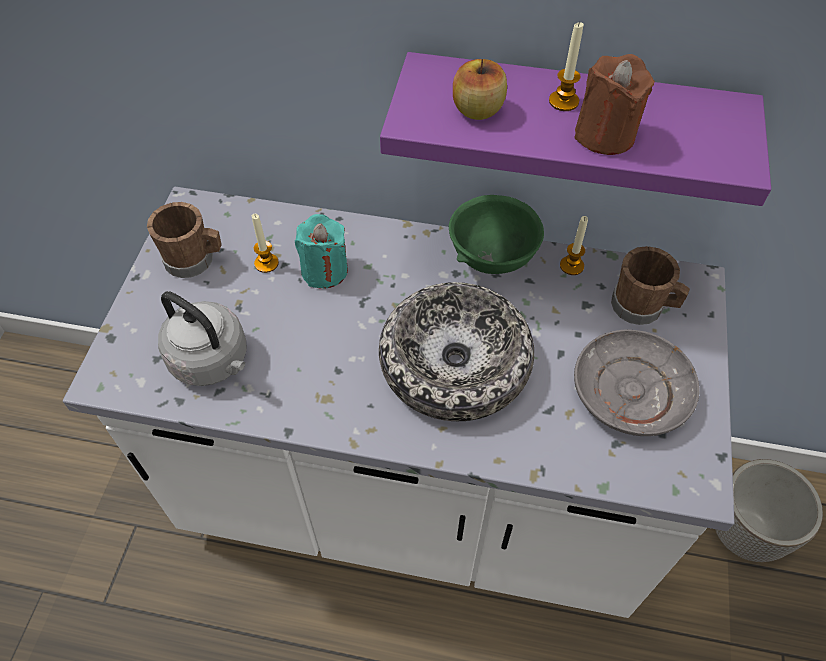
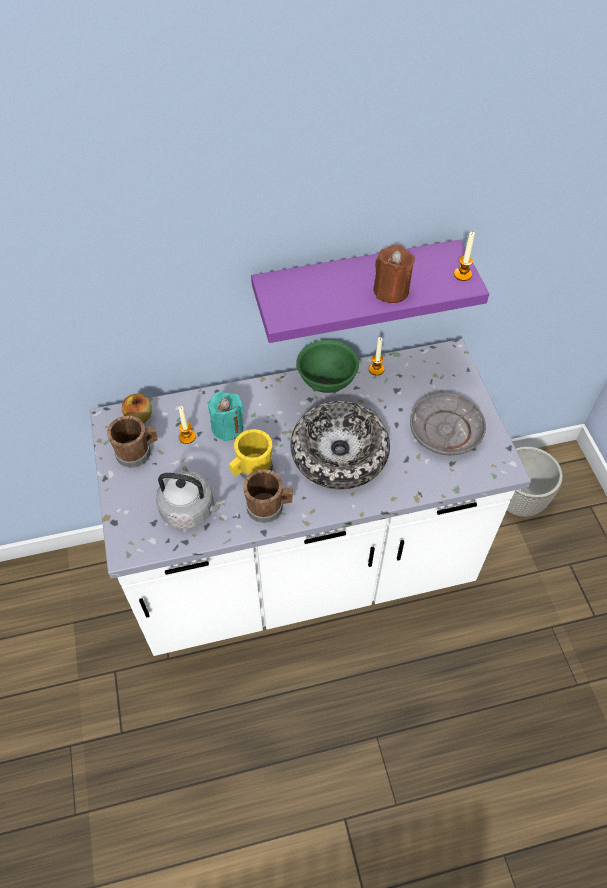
camera: 25 degrees left, 0 degrees up
apple [453,59,507,120] -> apple moved to [122,393,152,423]
candle [549,22,584,111] -> candle moved to [454,232,475,281]
brown mug [611,246,690,325] -> brown mug moved to [243,469,293,523]
none -> yellow mug [229,429,273,479]

